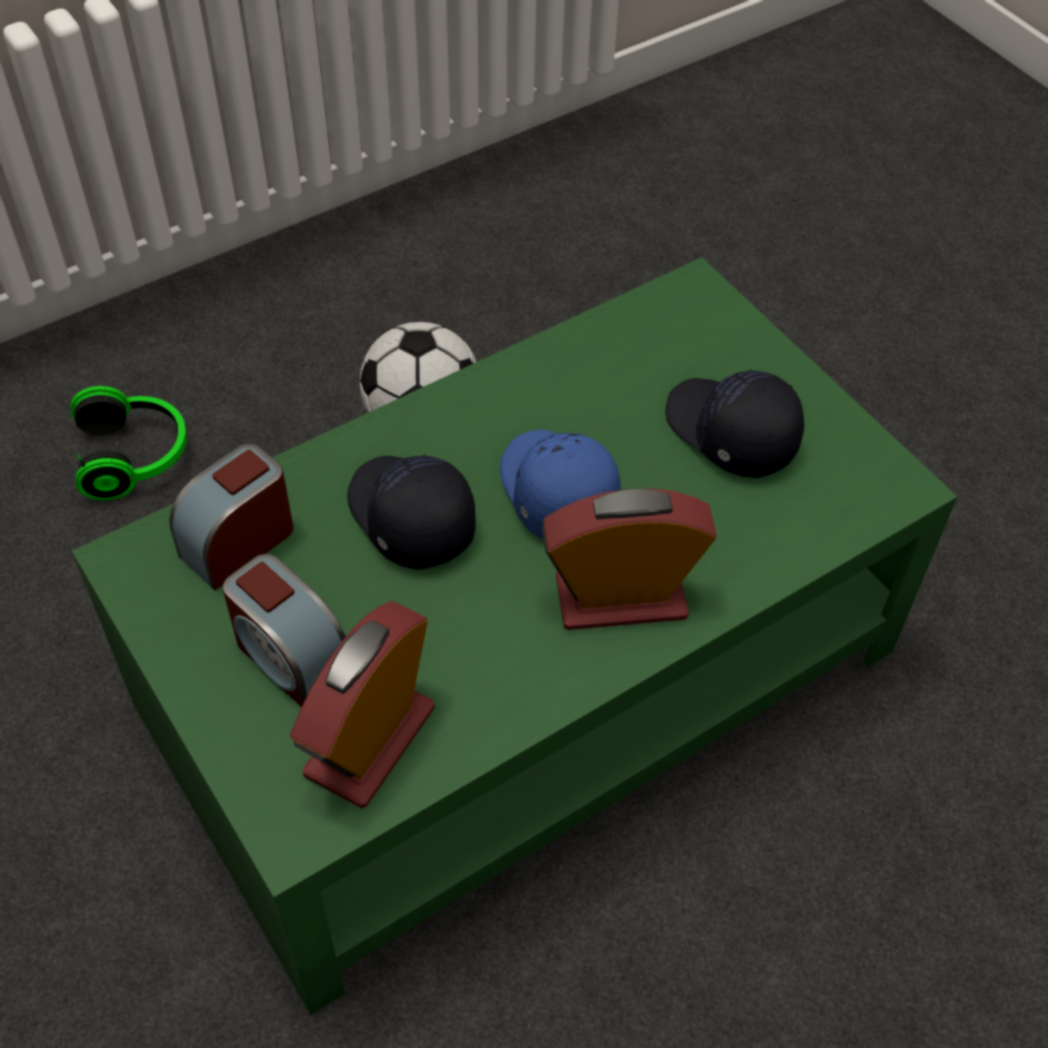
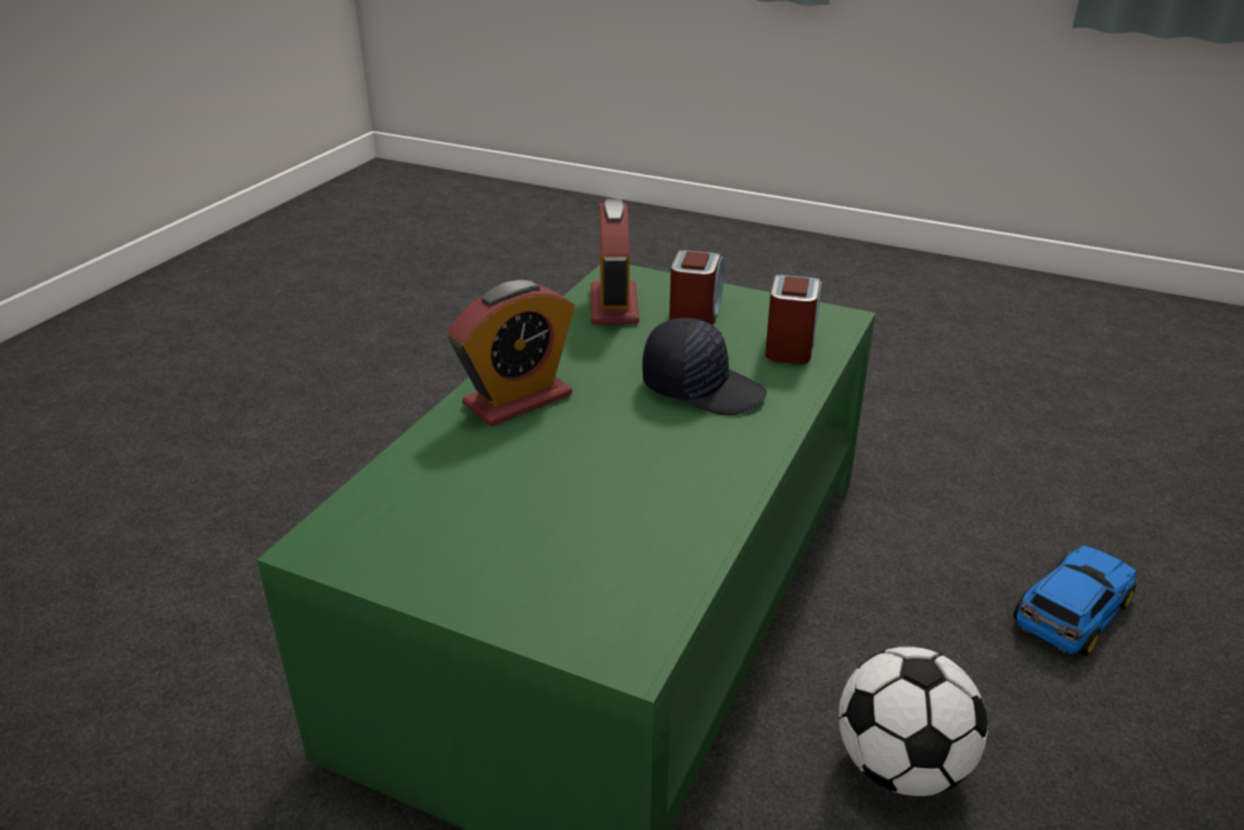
camera: 150 degrees right, 20 degrees down
headphones [70,386,187,500] -> toy car [1013,546,1137,656]
alarm clock [223,554,346,707] -> alarm clock turned 90 degrees clockwise [669,250,724,325]
blue cap [500,429,621,539] -> none
black cap [665,370,804,478] -> none

